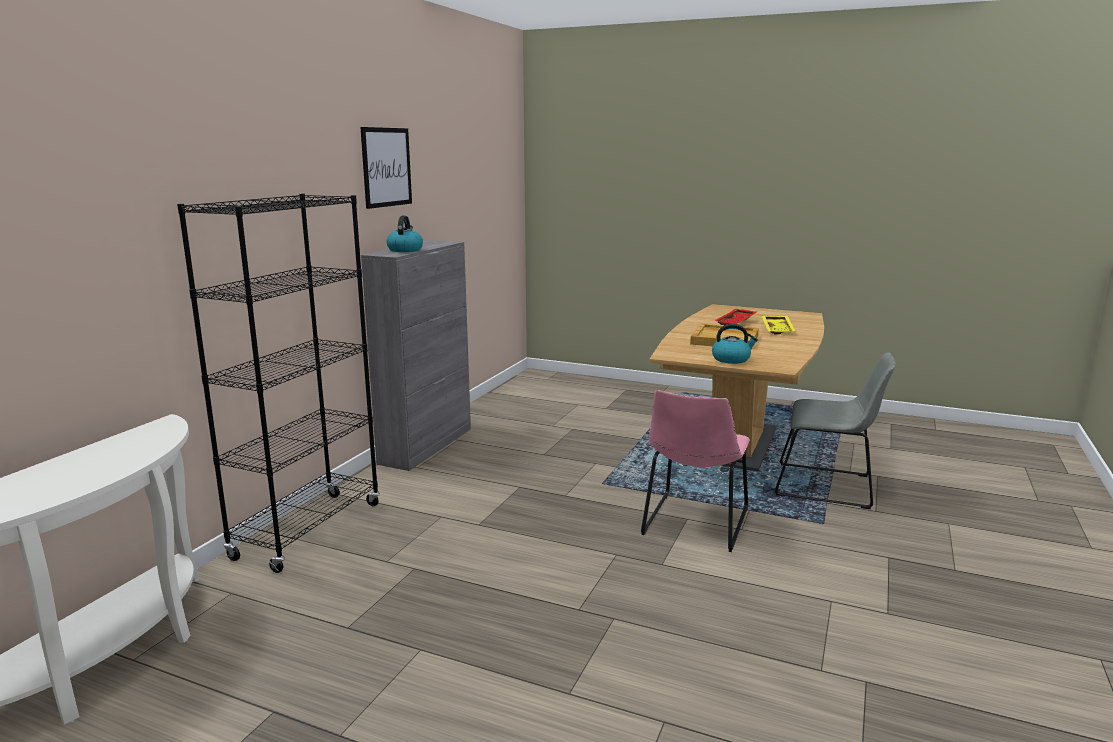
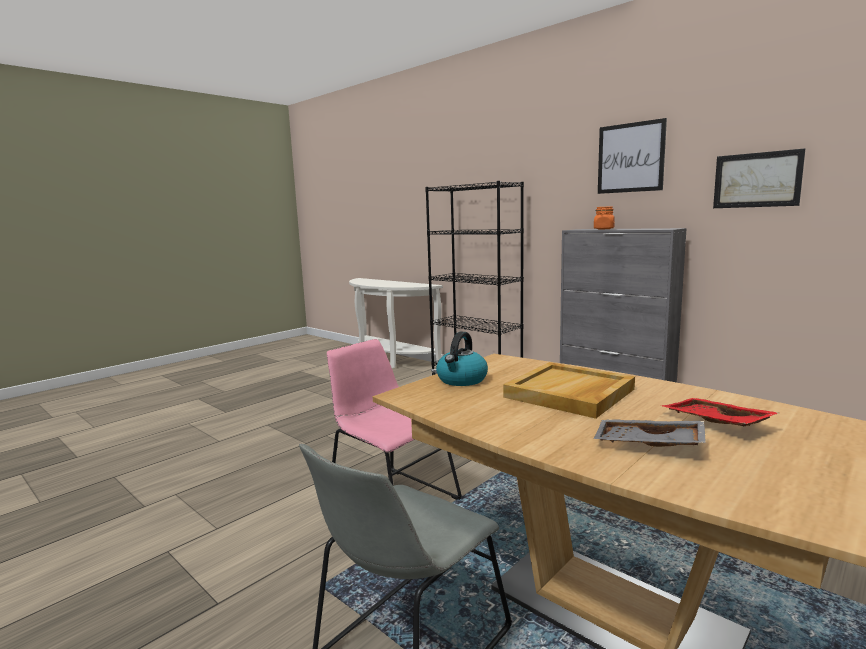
camera: 110 degrees right, 5 degrees down
kettle [386,216,423,252] -> orange jar [594,206,615,229]
yellow tray [762,315,795,334] -> grey tray [593,419,706,447]
none -> picture [713,148,805,208]

